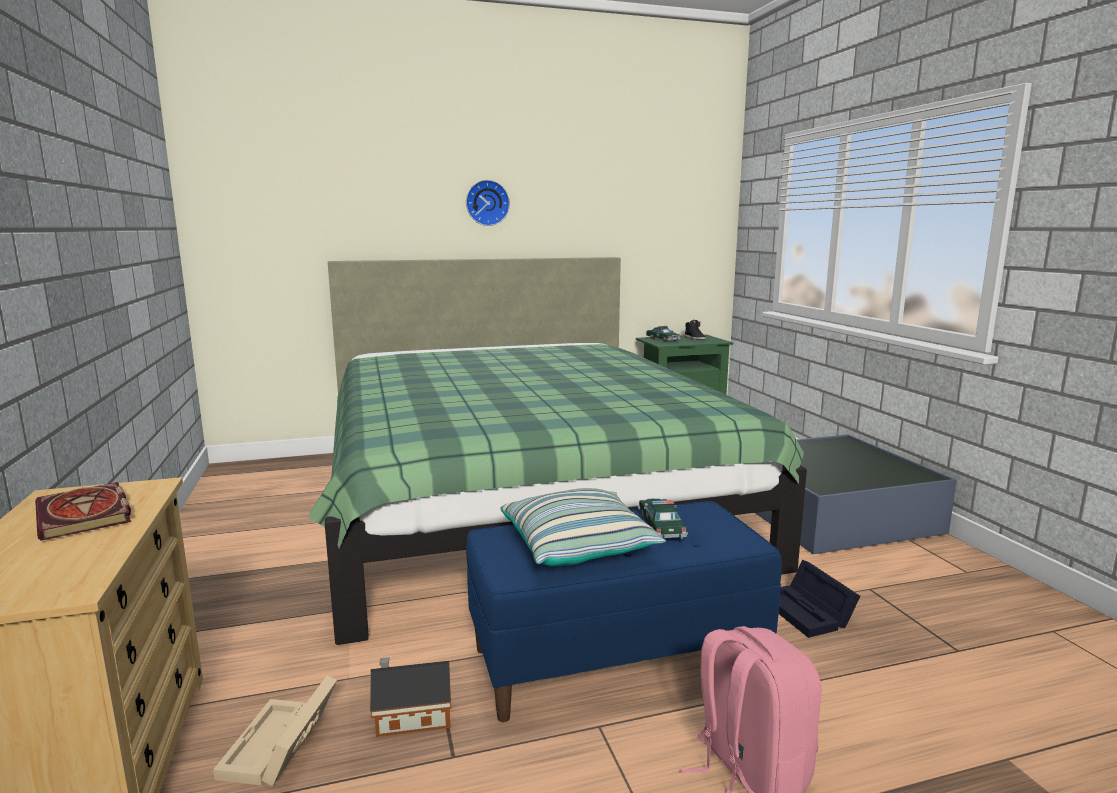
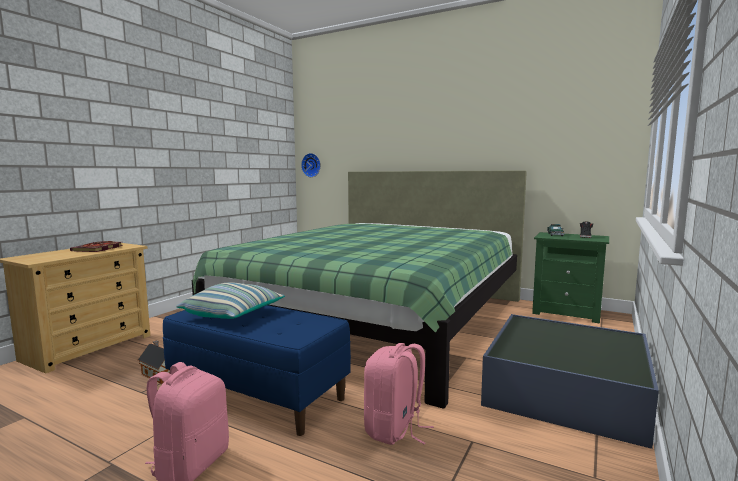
camera: 45 degrees right, 5 degrees down
beige storage box [213,675,337,786] -> none
wall clock [466,180,510,226] -> wall clock moved to [301,153,321,177]
toy car [637,498,688,539] -> none
black storage box [779,560,860,638] -> pink backpack [364,343,434,445]

